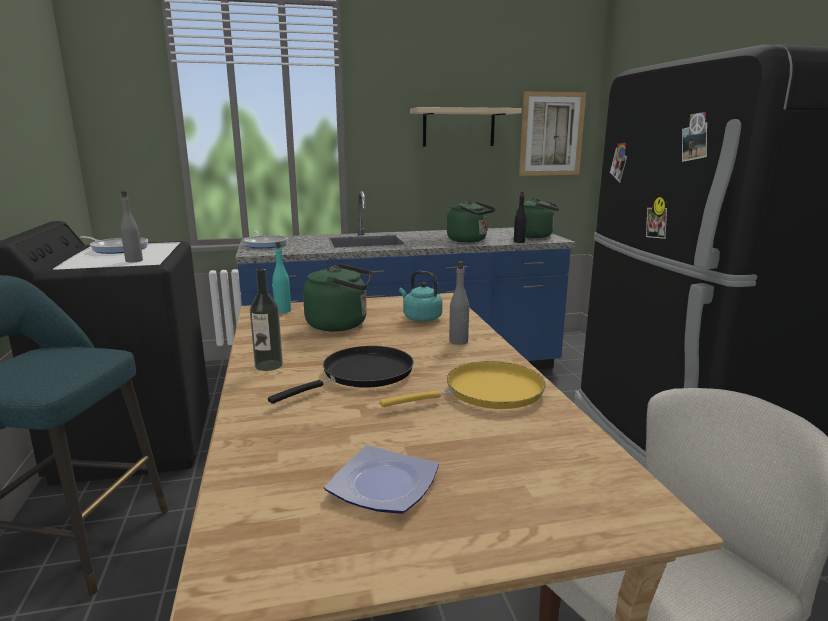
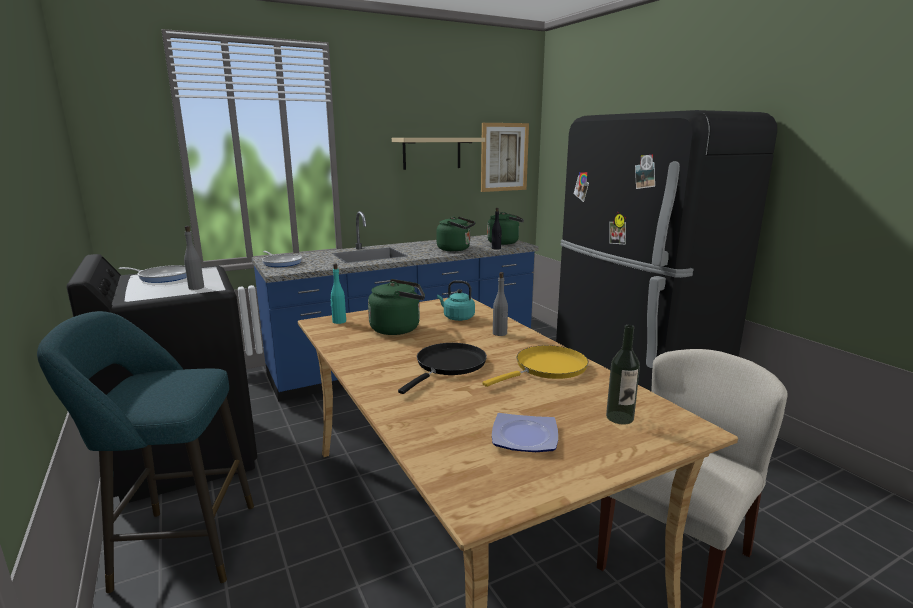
camera: 15 degrees left, 0 degrees up
bottle [250,268,283,371] -> bottle moved to [606,325,640,425]

